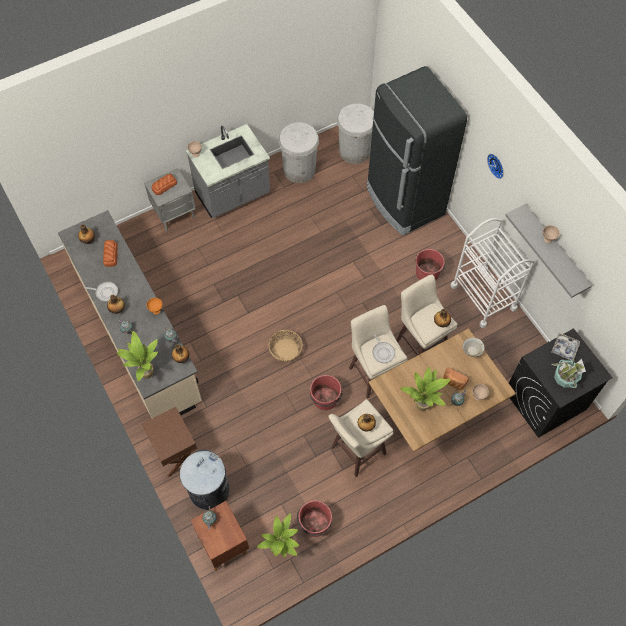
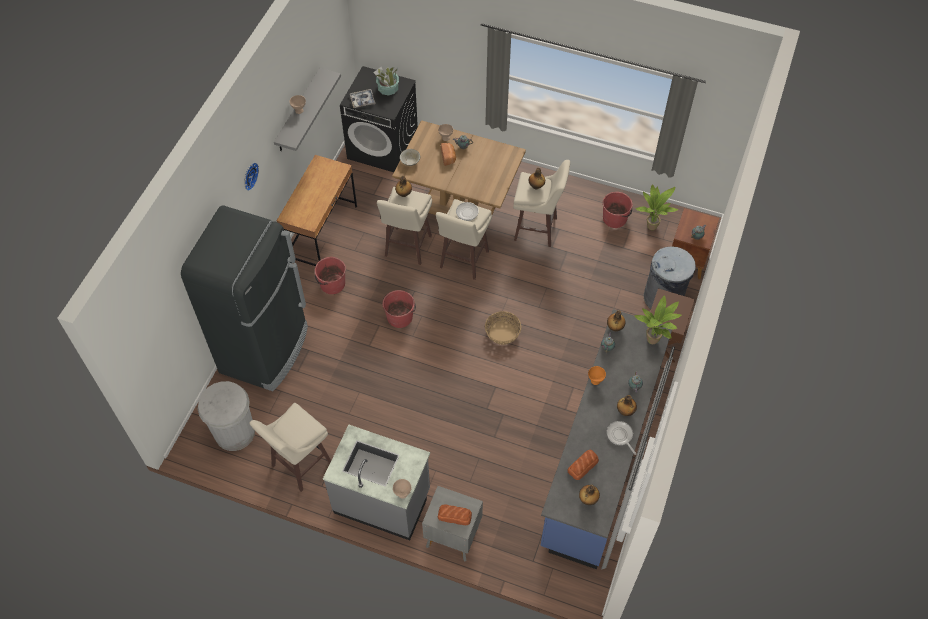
camera: 130 degrees left, 5 degrees down
beige counter [58,210,202,418] -> blue counter [540,309,672,569]
white trash can [279,122,319,183] -> beige stool [249,403,331,492]
red bucket [310,375,343,410] -> red bucket moved to [382,290,416,328]
potted plant [400,367,450,411] -> none
white cart [451,218,535,328] -> brown desk [277,155,357,266]

